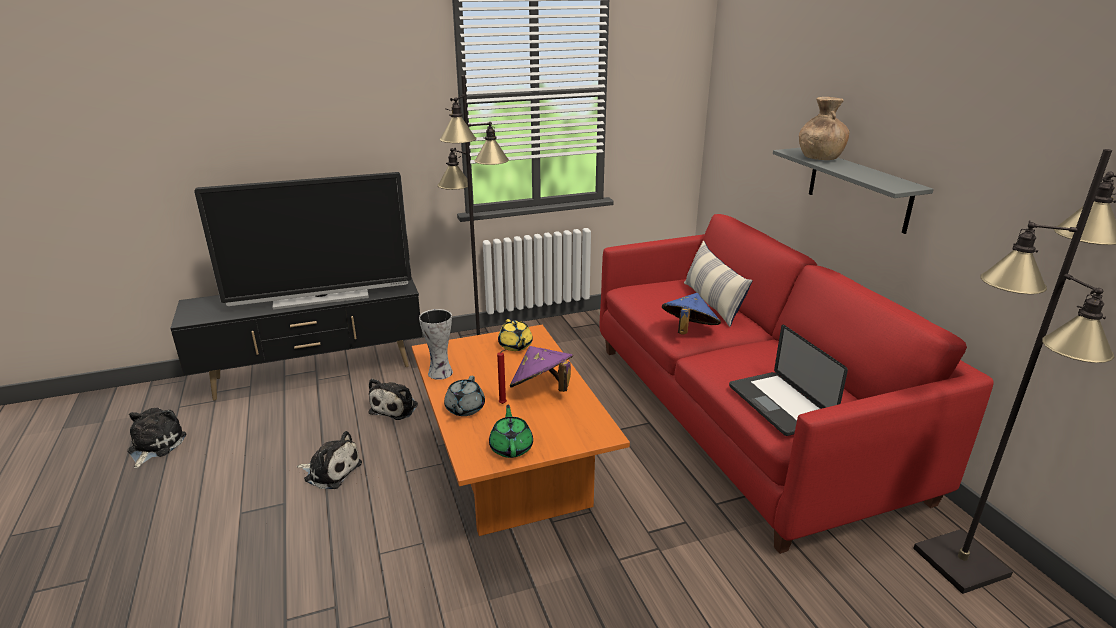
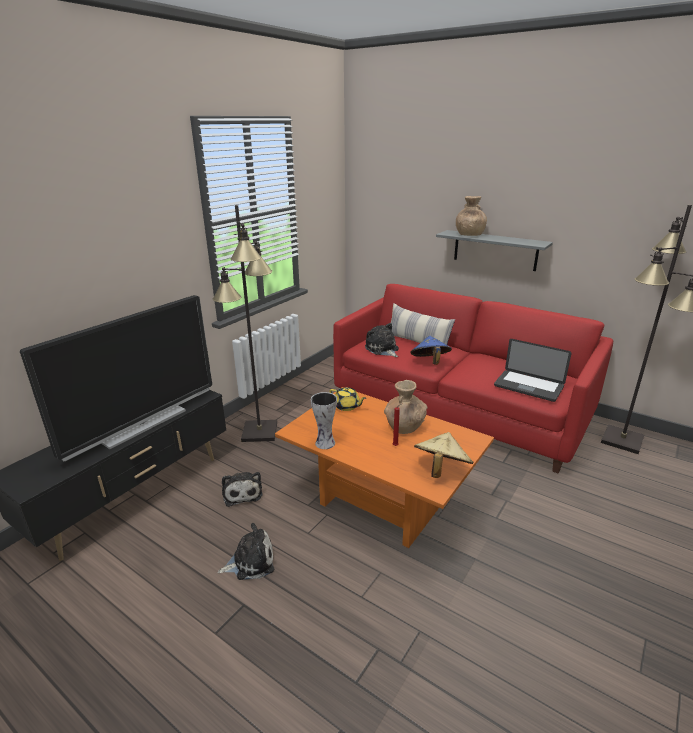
camera: 35 degrees left, 0 degrees up
plush toy [127,408,187,469] -> plush toy moved to [365,323,399,357]
grey teapot [444,376,485,416] -> none
green teapot [489,405,533,458] -> beige hat [414,432,473,478]
purple hat [510,346,573,392] -> brown vase [384,380,427,434]

